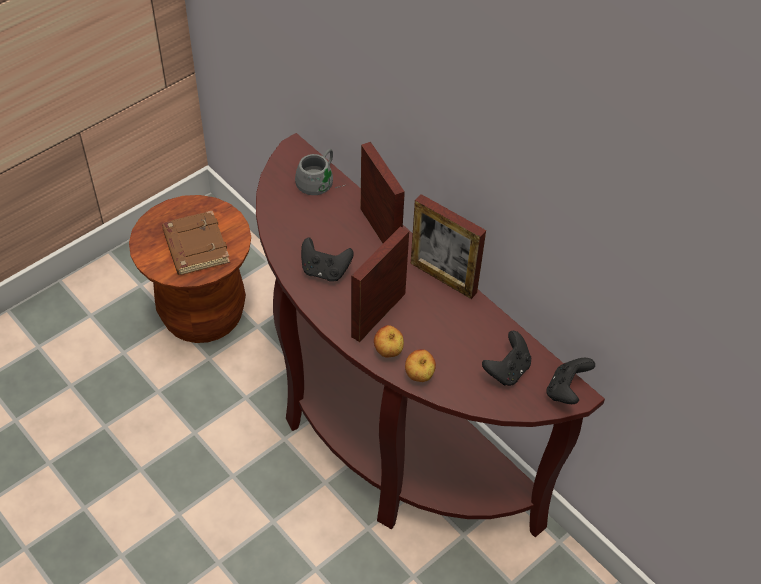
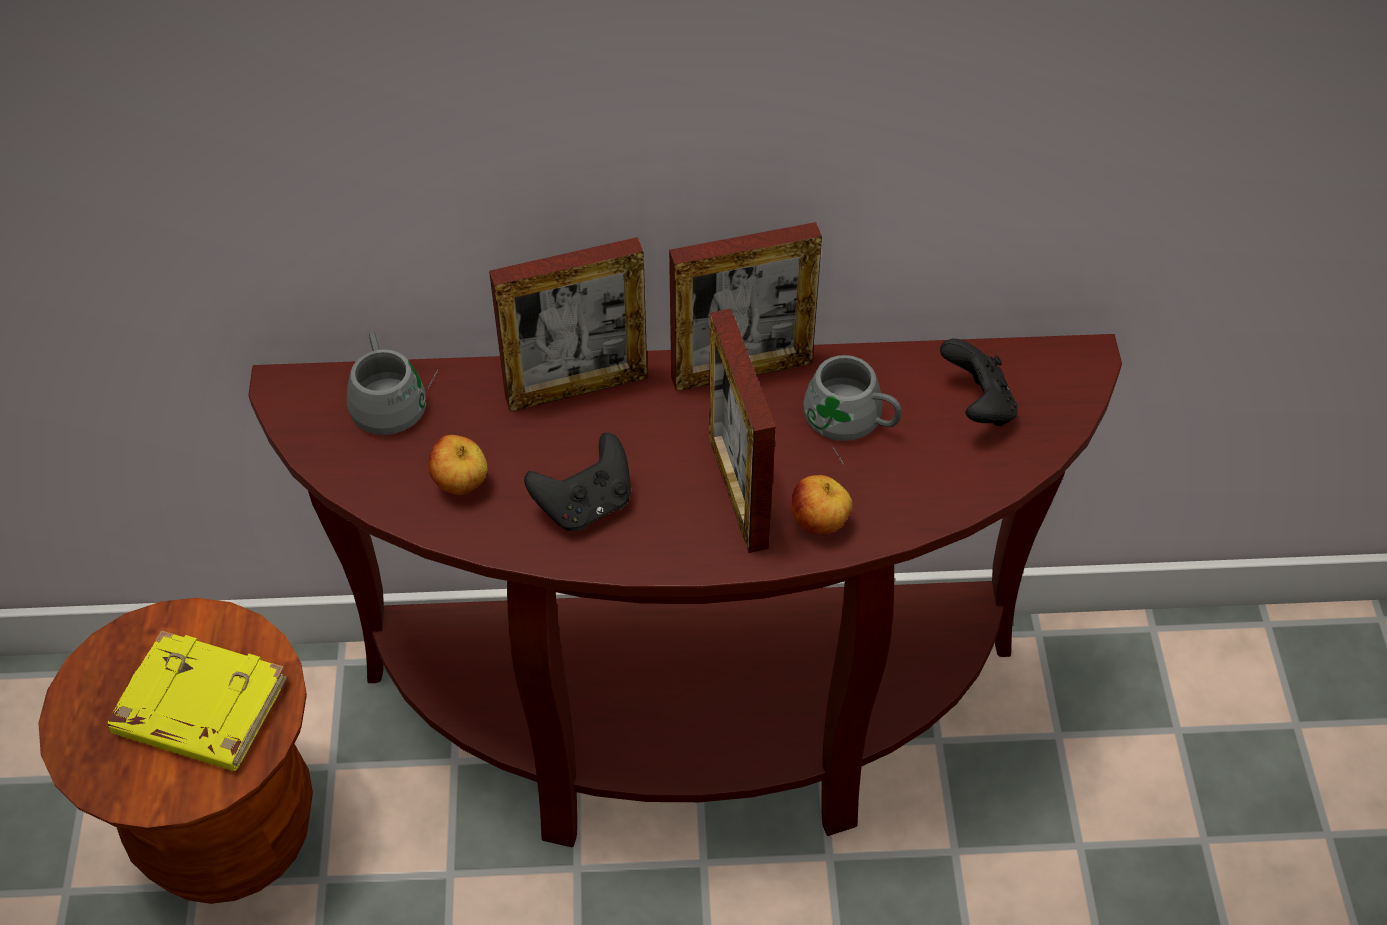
camera: 50 degrees left, 0 degrees up
brown book [162,210,230,275] -> yellow book [107,630,288,771]
picture frame [361,142,405,243] -> picture frame turned 150 degrees clockwise [489,237,647,412]
apple [405,349,436,382] -> apple moved to [428,435,487,495]
black game controller [546,358,595,404] -> none
none -> grey mug [804,355,901,466]

